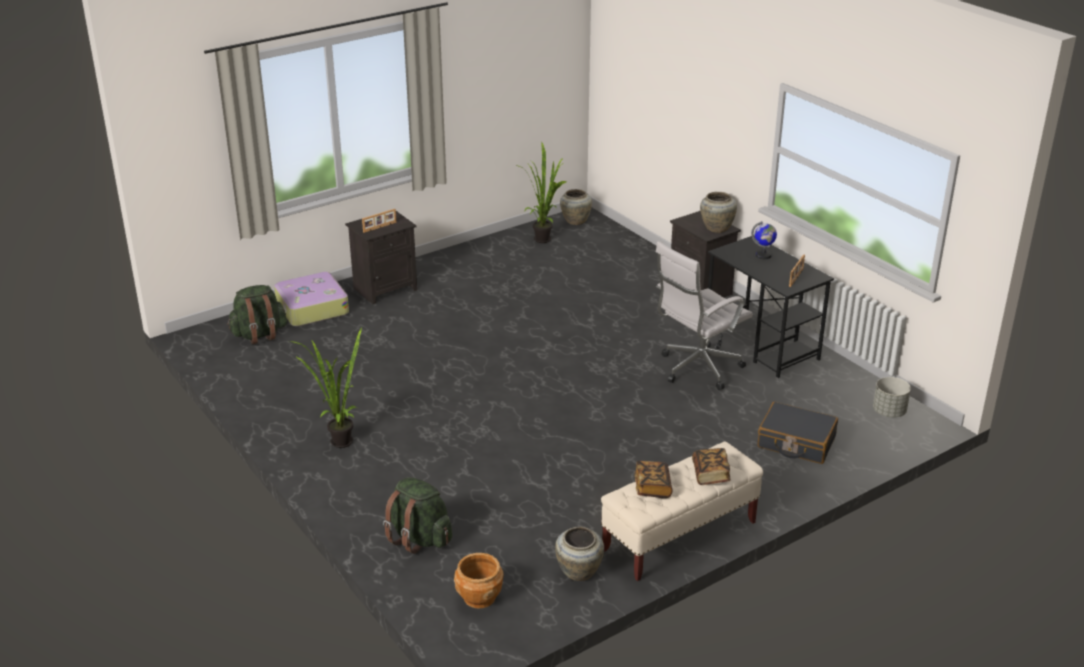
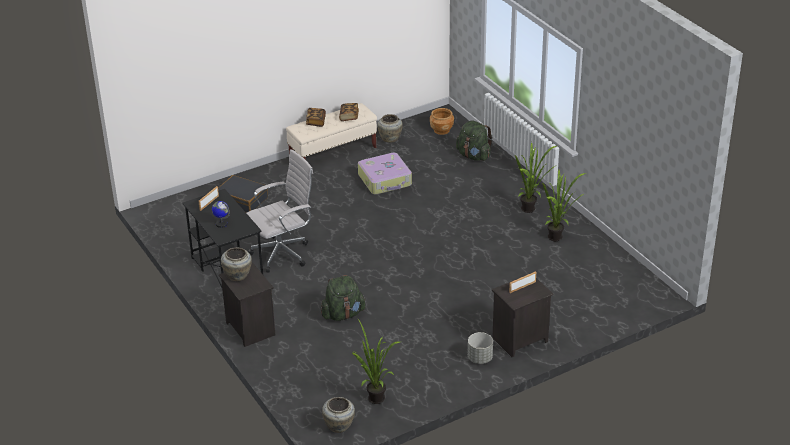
camera: 175 degrees left, 5 degrees up
green backpack [227,285,287,344] -> green backpack moved to [321,275,365,321]
suitcase [274,272,349,327] -> suitcase moved to [358,153,412,195]
grey planter [873,377,911,417] -> grey planter moved to [468,332,493,364]
none -> potted plant [542,170,586,241]

